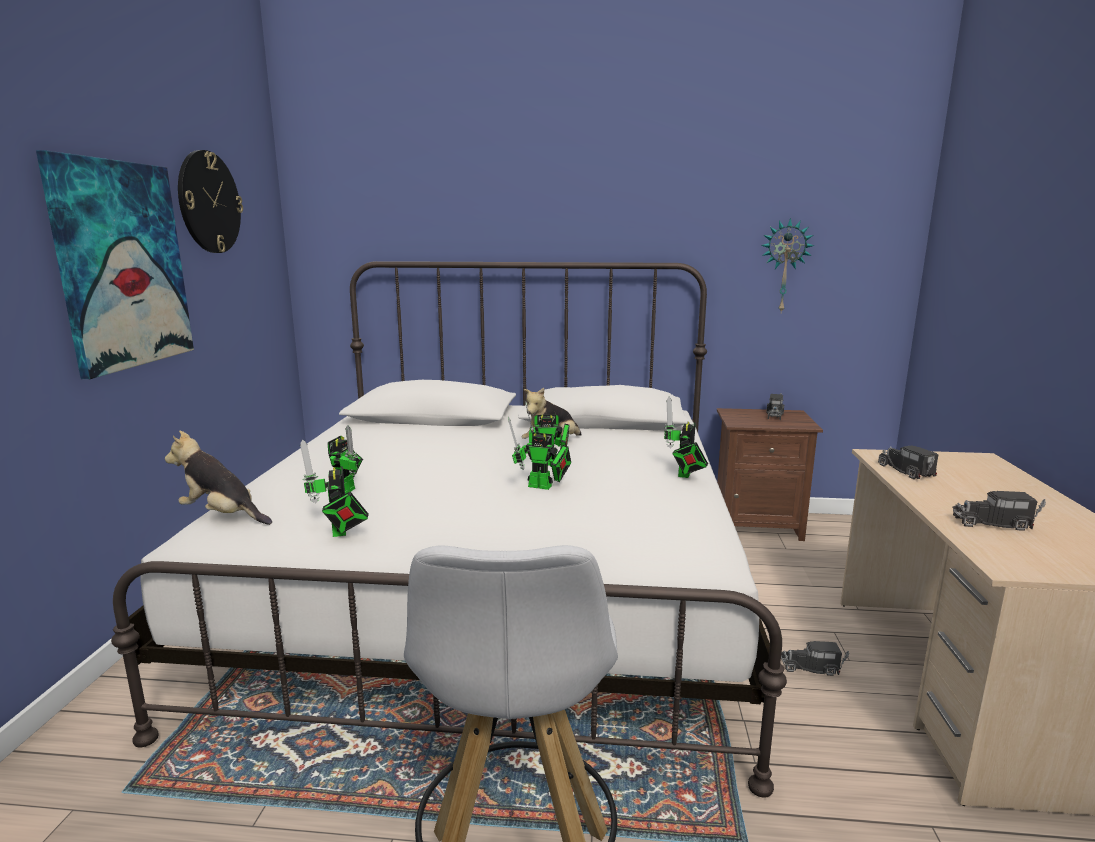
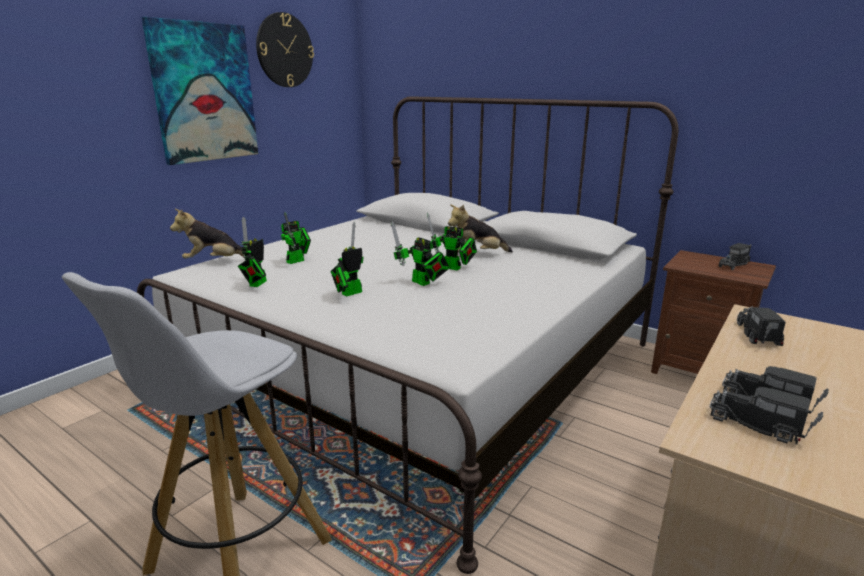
camera: 30 degrees right, 5 degrees up
plush toy [165,431,272,525] -> plush toy turned 60 degrees counterclockwise [170,209,245,259]
toy robot [664,397,708,478] -> toy robot moved to [331,222,364,297]
wall clock [761,218,814,312] -> none
toy truck [781,641,849,676] -> toy truck moved to [709,387,823,445]

